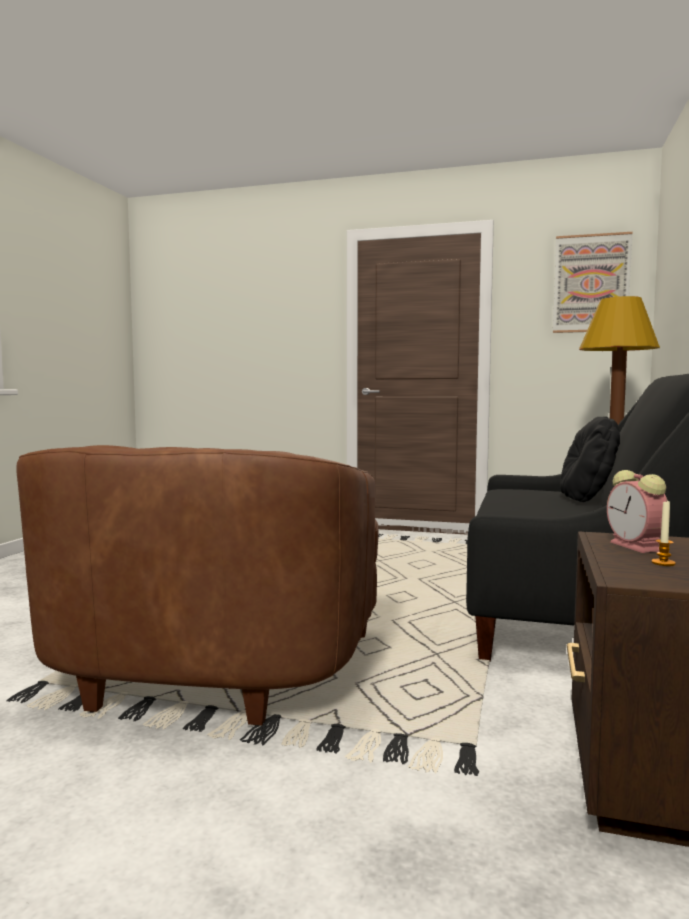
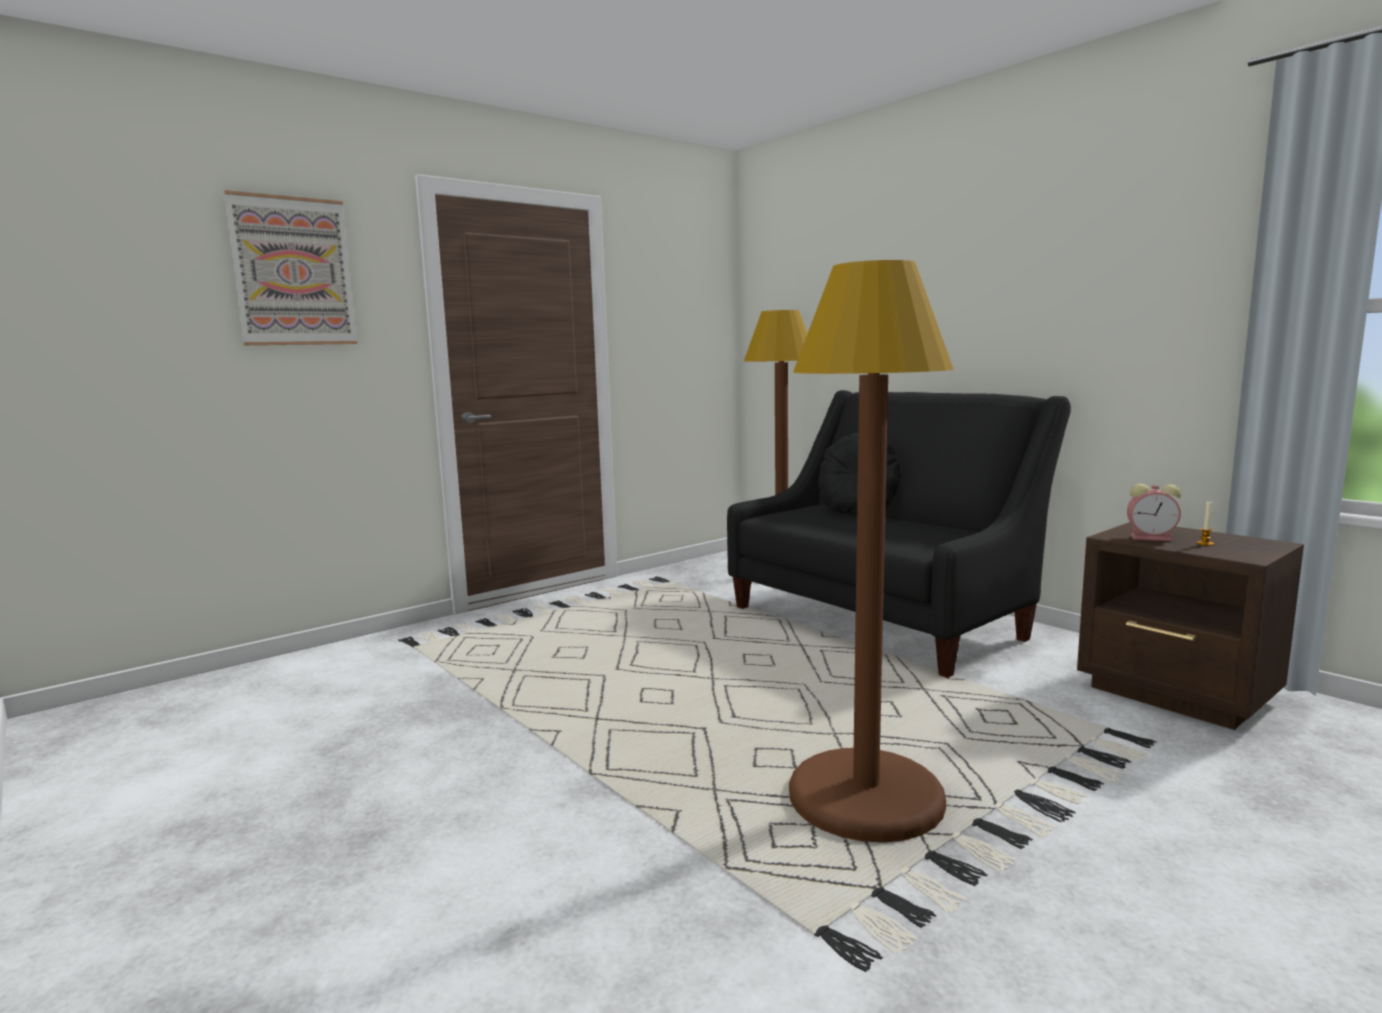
camera: 55 degrees left, 5 degrees up
brown armchair [16,445,379,726] -> brown floor lamp [789,260,954,843]
picture [553,232,633,333] -> picture moved to [224,190,357,345]

